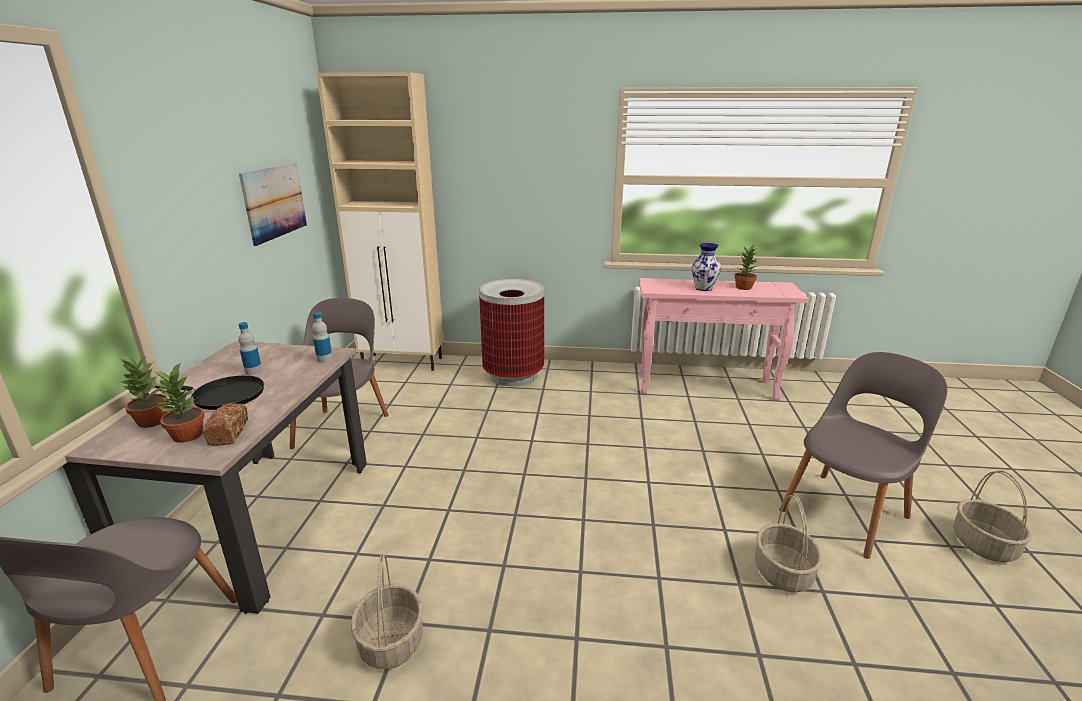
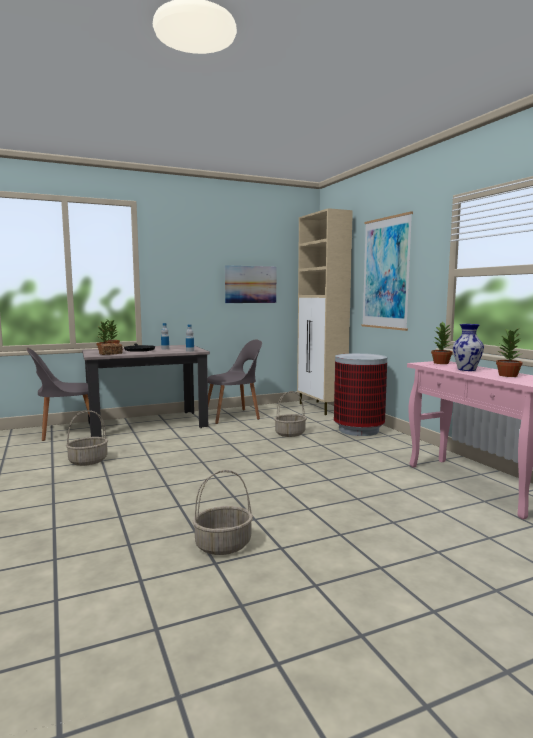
camera: 60 degrees right, 15 degrees down
grey chair [779,352,947,559] -> none
basket [953,470,1032,562] -> basket moved to [274,391,307,437]
none -> picture [362,211,413,331]
none -> potted plant [431,321,453,364]

